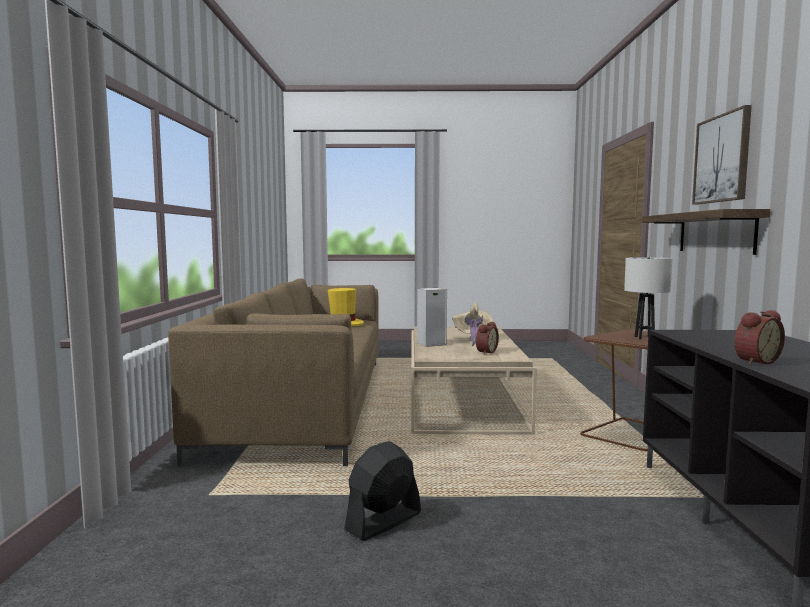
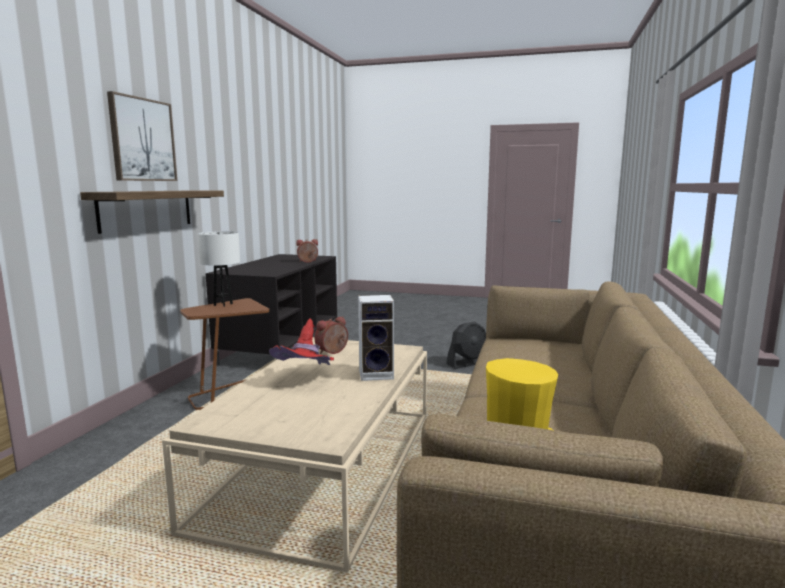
camera: 165 degrees left, 5 degrees up
beige hat [453,302,493,346] -> red hat [269,318,334,365]

